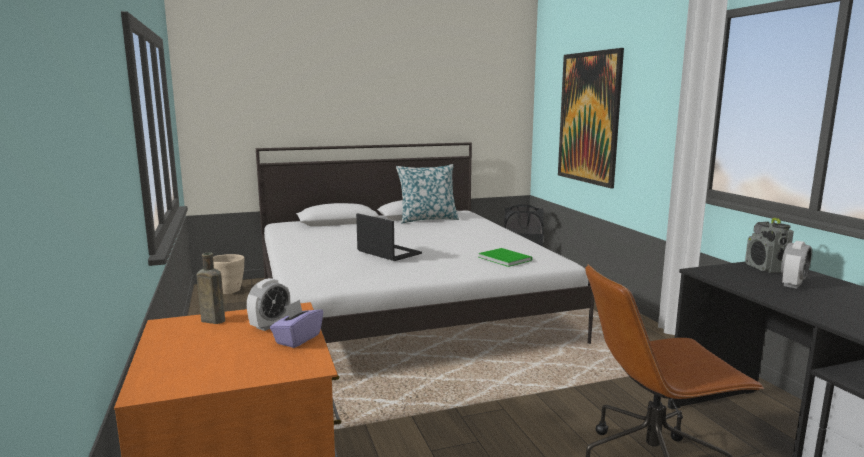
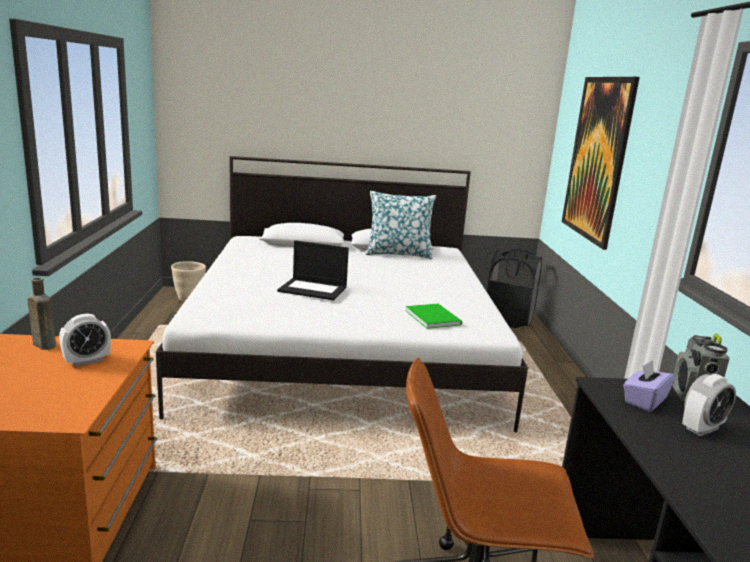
camera: 15 degrees right, 5 degrees up
purple tissue box [270,300,323,348] -> purple tissue box moved to [623,360,675,412]
laptop [356,214,422,261] -> laptop turned 135 degrees clockwise [277,240,349,300]

